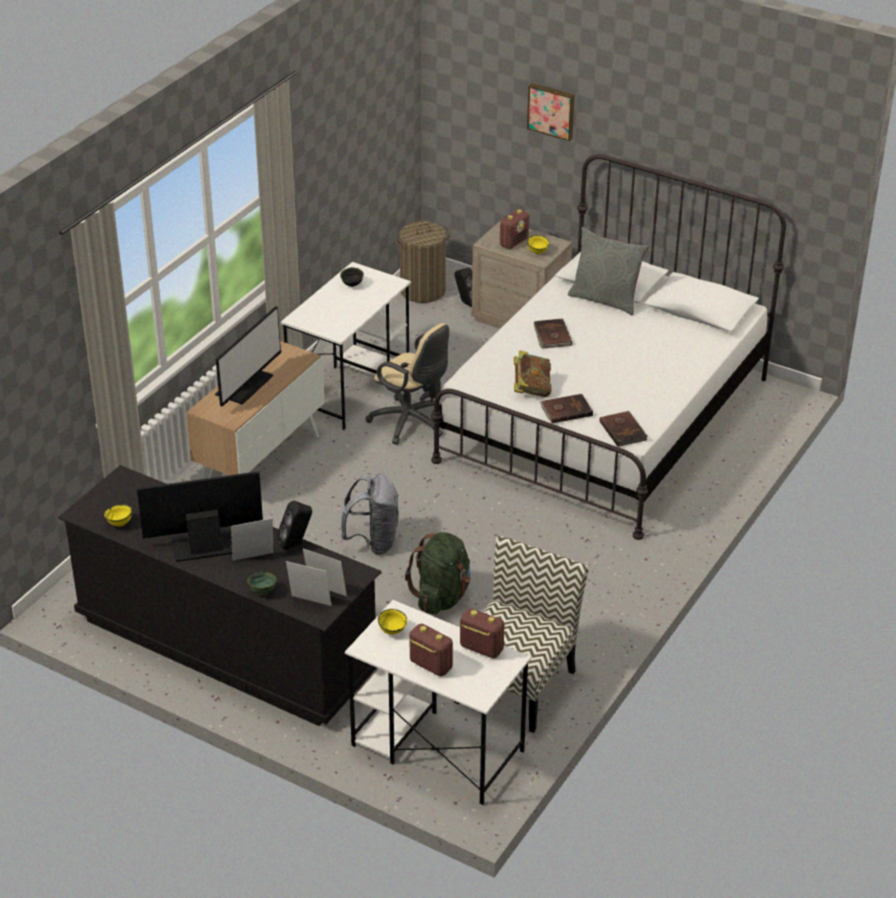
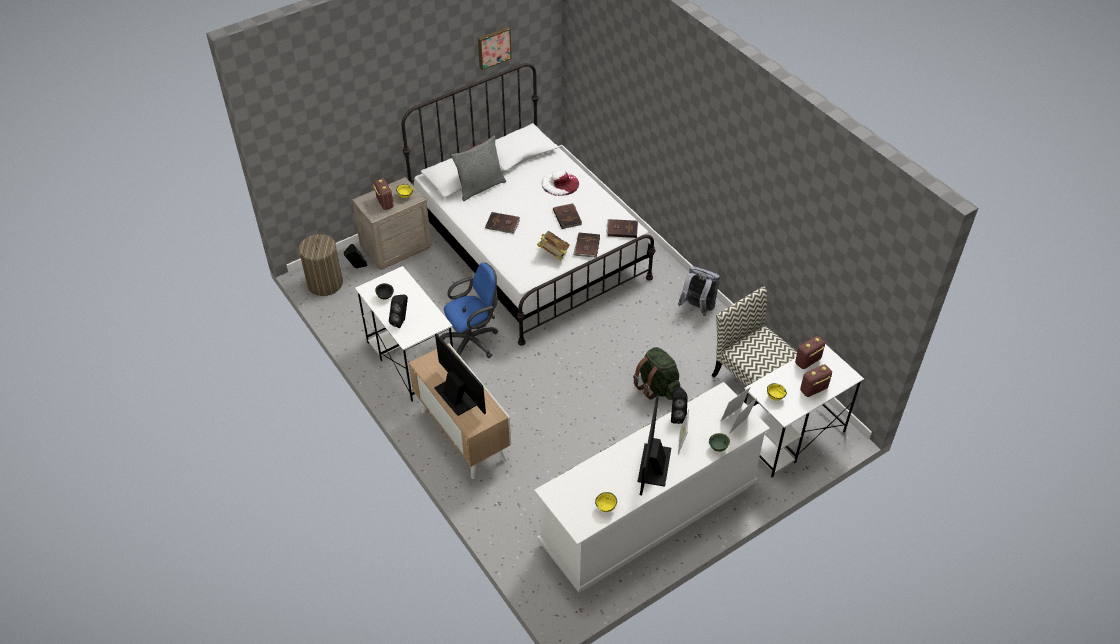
camera: 65 degrees left, 10 degrees up
black dresser [58,465,381,726] -> white dresser [534,382,770,592]
grey backpack [341,474,399,555] -> grey backpack moved to [678,267,720,316]
beige office chair [366,323,449,445] -> blue office chair [440,262,498,358]
picture [527,83,575,141] -> picture moved to [478,27,512,70]
none -> black speaker [389,294,408,328]
none -> white hat [542,170,579,196]
none -> brown book [553,203,582,229]

